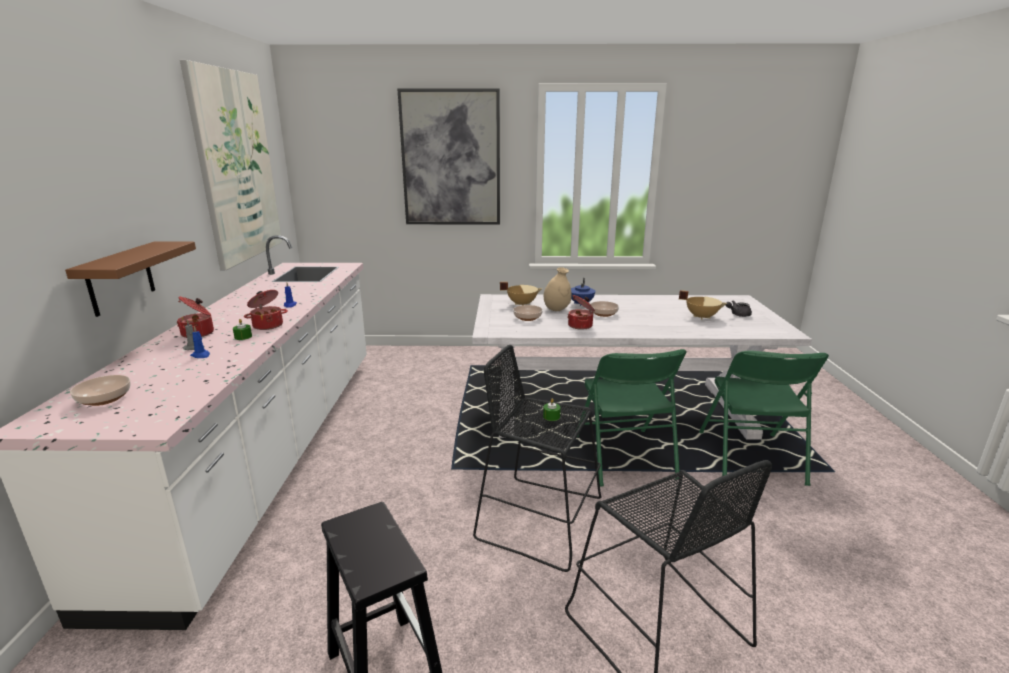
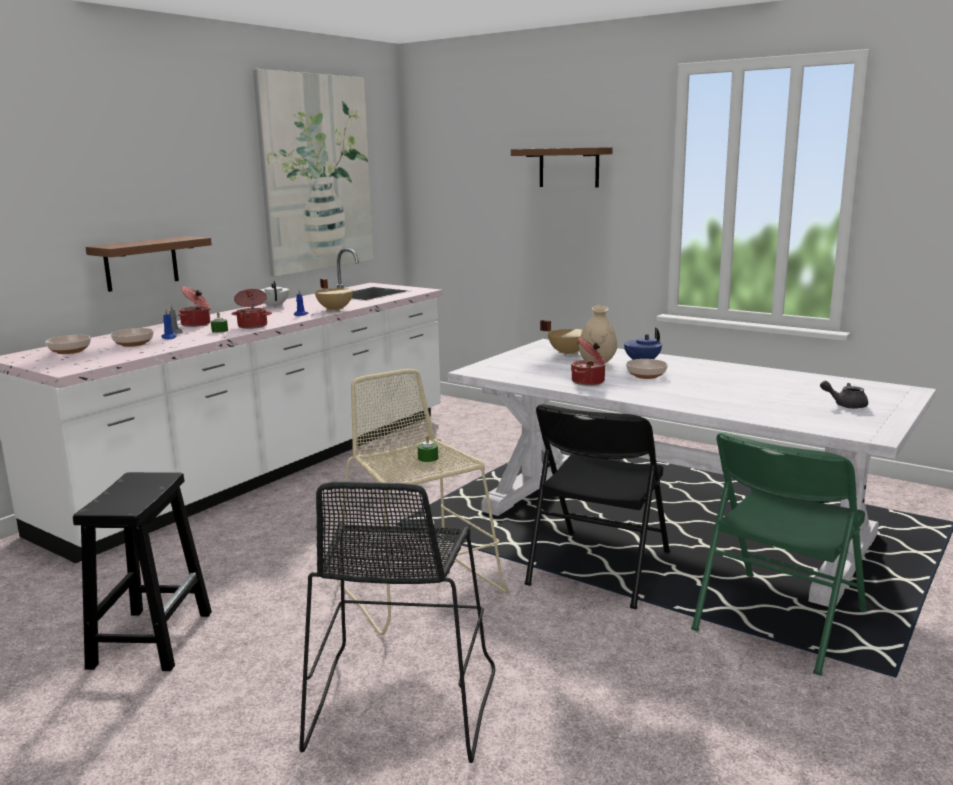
camera: 35 degrees right, 5 degrees down
picture [397,88,500,225] -> brown shelf [511,147,613,188]
black stool [473,345,601,572] -> beige stool [337,369,509,635]
bowl [513,305,543,321] -> bowl moved to [111,328,153,347]
green chair [576,349,687,487] -> black chair [525,404,670,609]
beige cooking pot [679,290,727,320] -> beige cooking pot moved to [315,278,353,311]
none -> white teapot [260,281,289,308]

